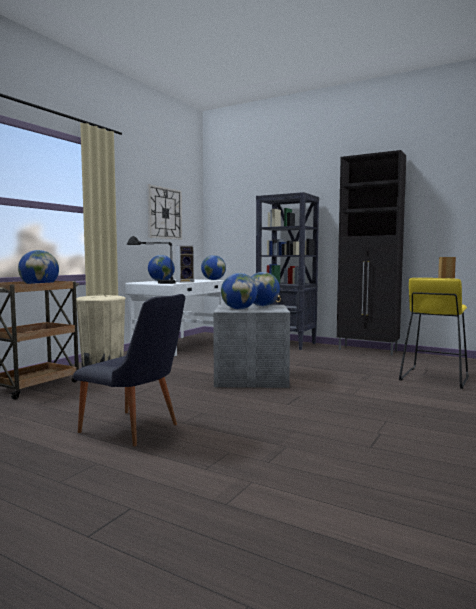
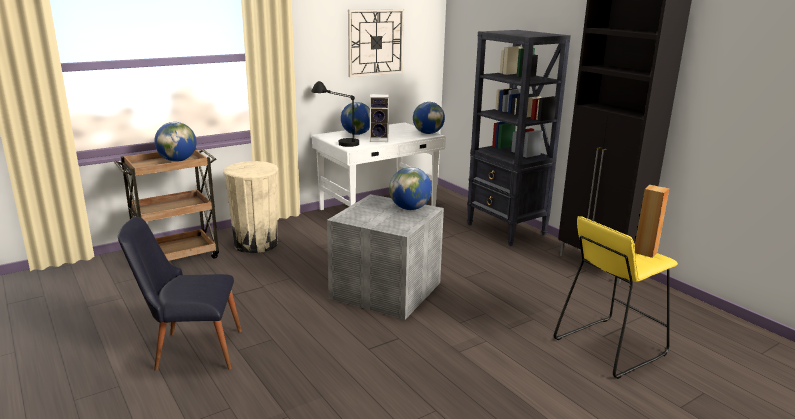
camera: 25 degrees right, 15 degrees up
black chair [73,294,185,446] -> black chair turned 120 degrees clockwise [118,217,242,371]
globe [221,273,257,309] -> none

